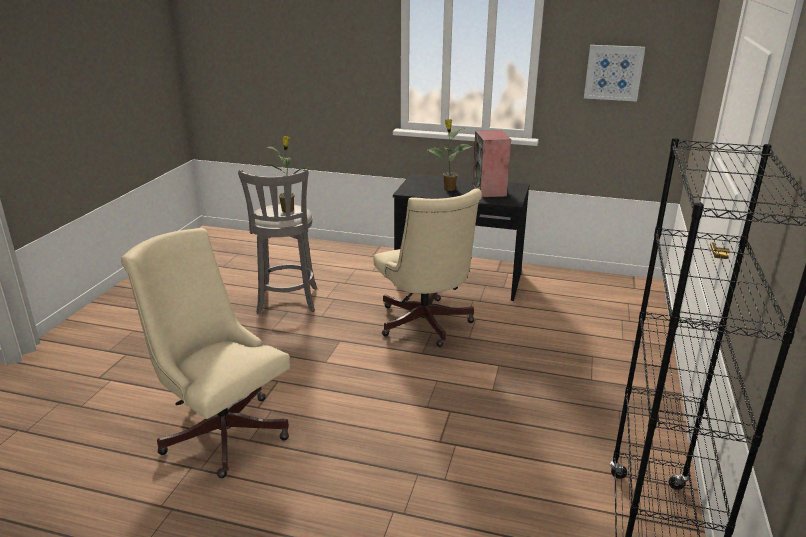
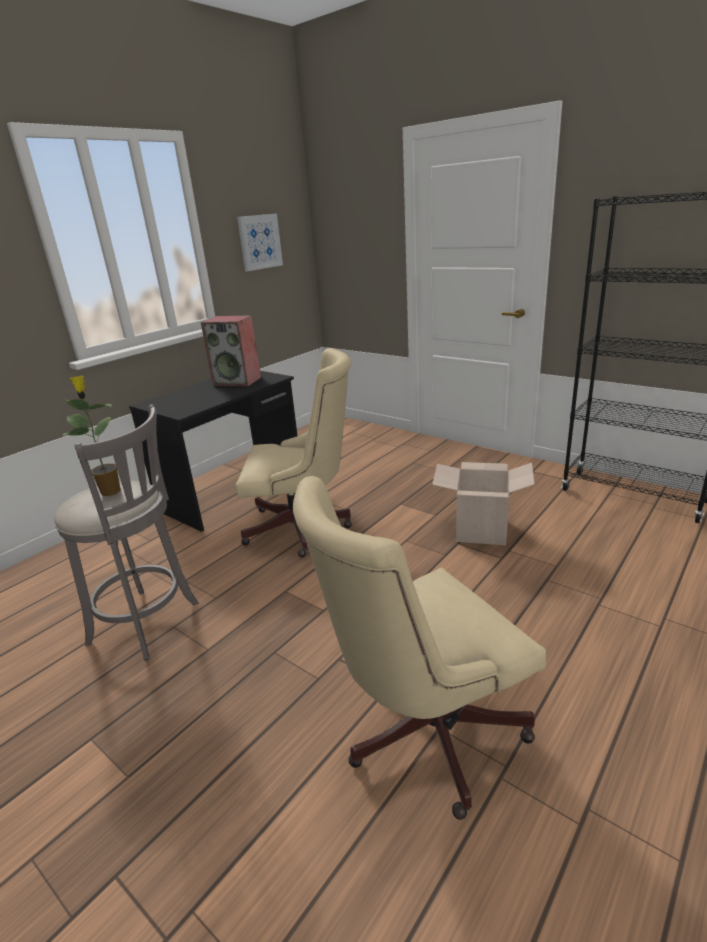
camera: 65 degrees left, 0 degrees up
potted plant [428,119,472,191] -> none
none -> cardboard box [432,462,535,545]

